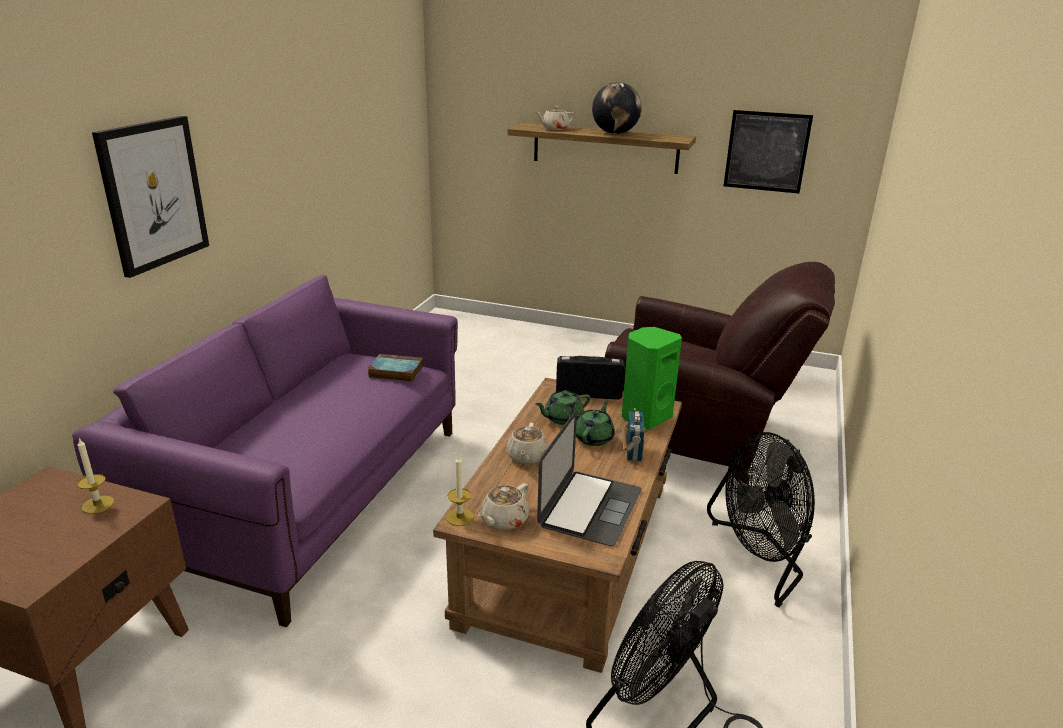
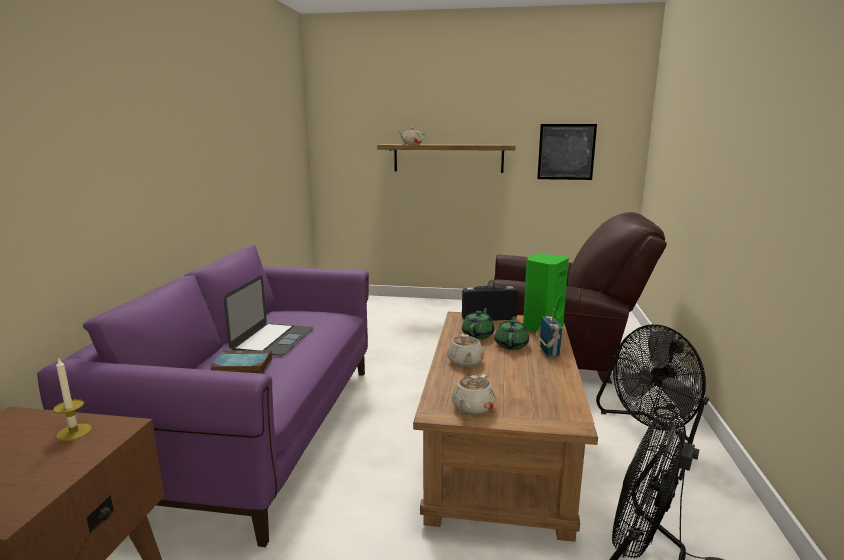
camera: 10 degrees left, 10 degrees down
picture [92,116,209,278] -> none
book [367,354,423,382] -> book moved to [209,350,272,374]
candle [446,455,474,526] -> none
green teapot [535,391,591,425] -> green teapot turned 150 degrees clockwise [462,308,495,339]
laptop [537,411,642,546] -> laptop moved to [224,275,313,356]
globe [592,82,642,134] -> none

